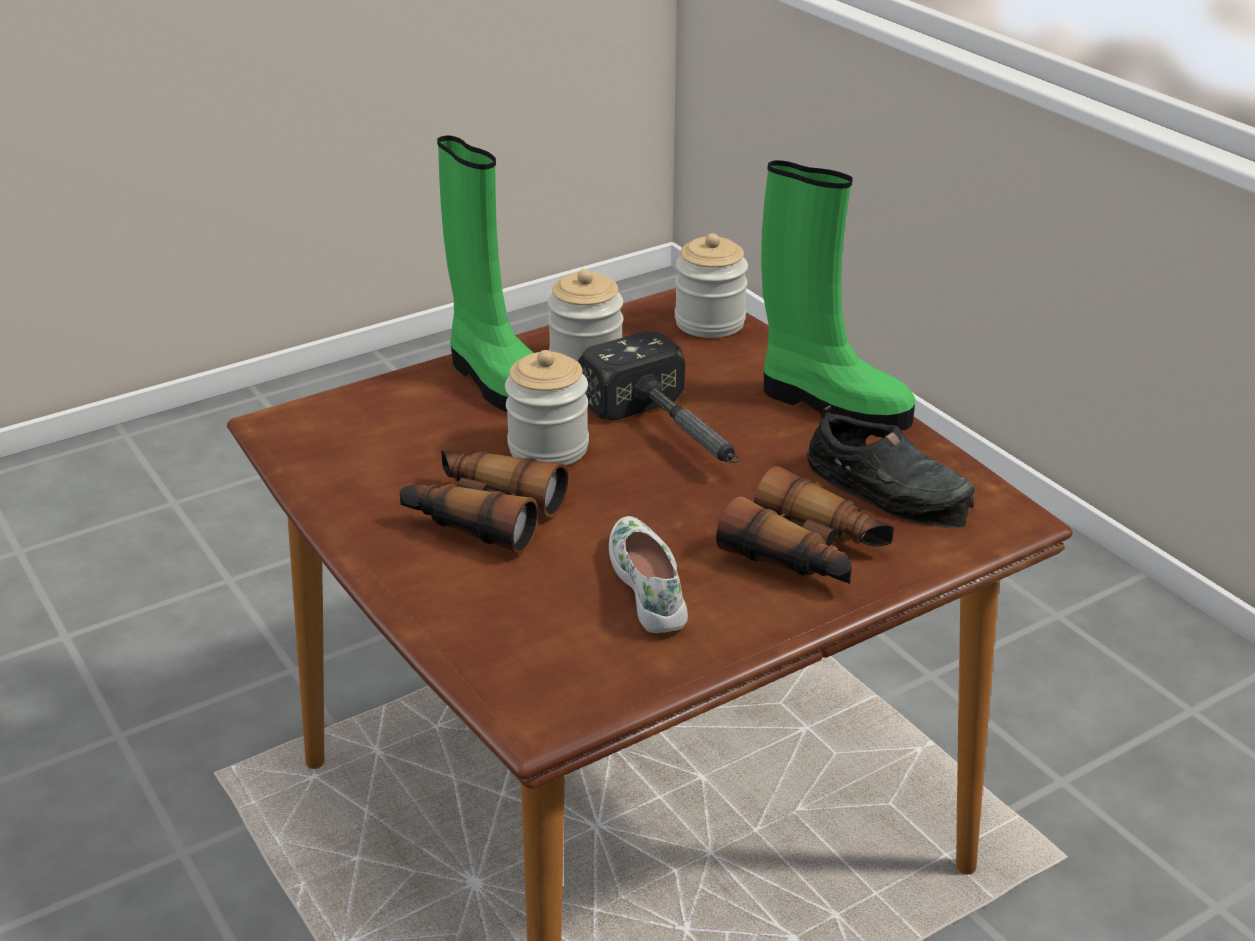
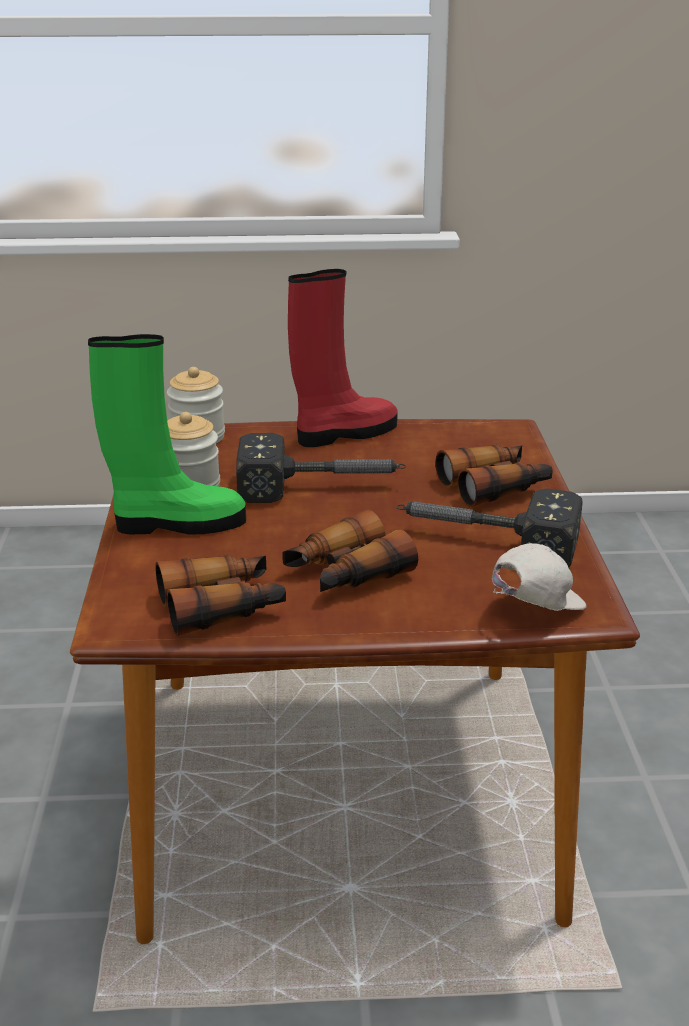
camera: 60 degrees left, 5 degrees down
jar [505,350,589,465] -> none
white shoe [609,516,688,633] -> hammer [396,489,583,567]
green boot [761,160,915,431] -> red boot [288,269,398,447]
black shoe [807,405,975,528] -> none
none -> binoculars [155,555,286,636]
none -> white cap [492,543,587,611]

